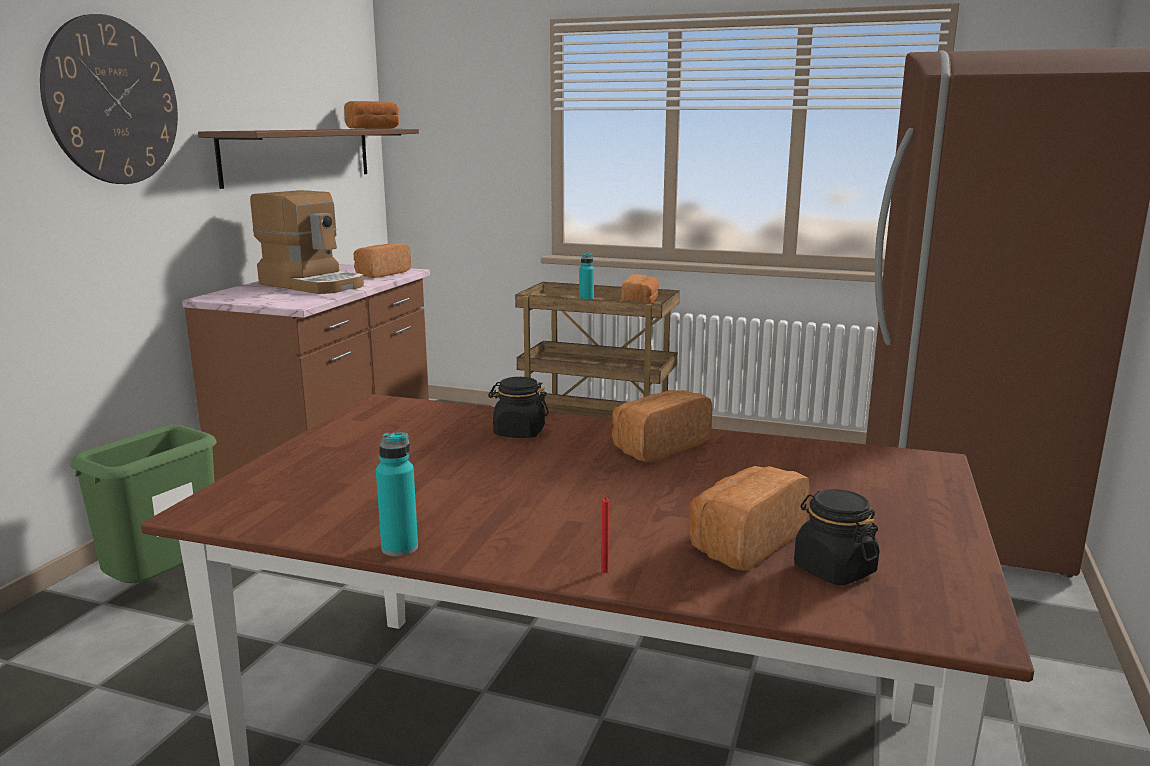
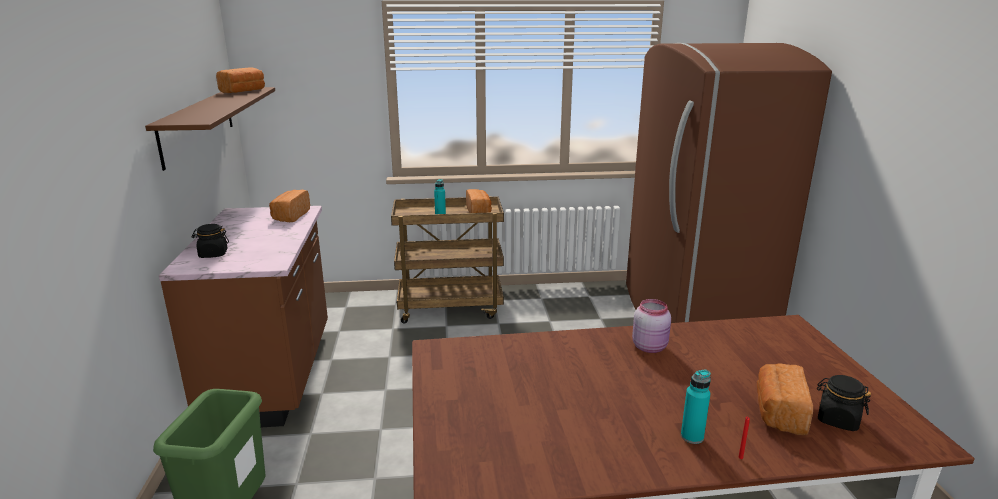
camera: 25 degrees left, 5 degrees up
wall clock [40,14,178,184] -> none
coffee machine [250,190,364,294] -> none
turquoise bottle [376,432,418,557] -> turquoise bottle moved to [681,370,711,444]
black jar [488,377,549,438] -> black jar moved to [192,224,229,258]
bread [612,390,712,462] -> pink jar [632,299,671,353]

